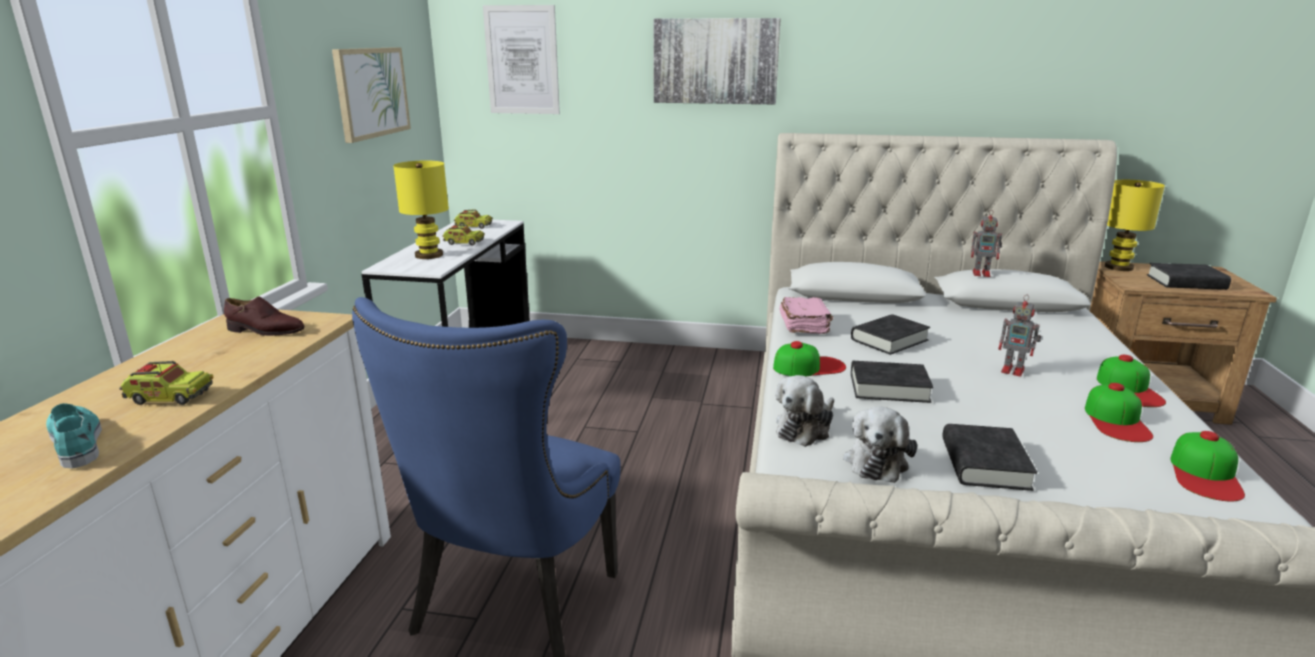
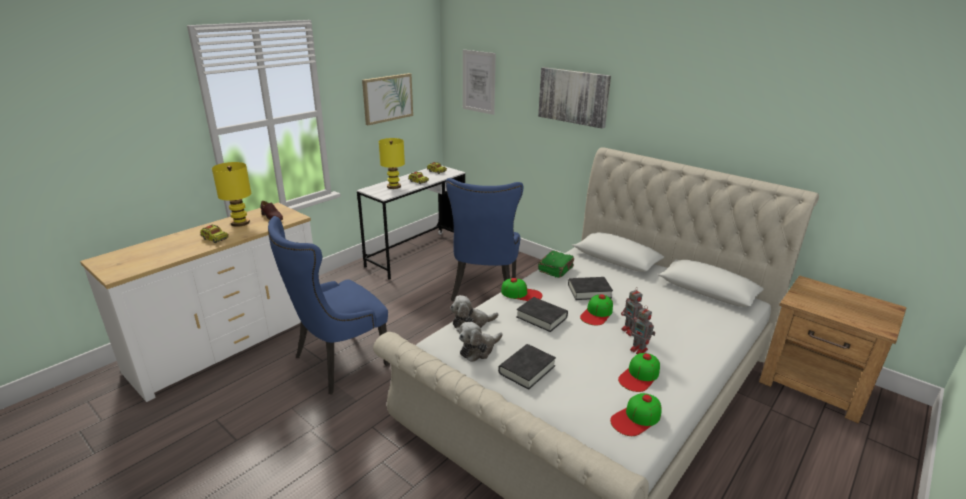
camera: 30 degrees right, 5 degrees up
turquoise shoe [46,403,102,469] -> none
pink book [779,297,833,334] -> green book [538,250,574,278]
toy robot [971,210,1002,277] -> toy robot moved to [629,305,655,354]
cap [1097,355,1166,407] -> cap moved to [580,294,613,325]
yellow table lamp [1105,180,1165,271] -> yellow table lamp moved to [212,162,251,227]
black book [1147,263,1231,290] -> none
none -> blue chair [446,178,524,302]

